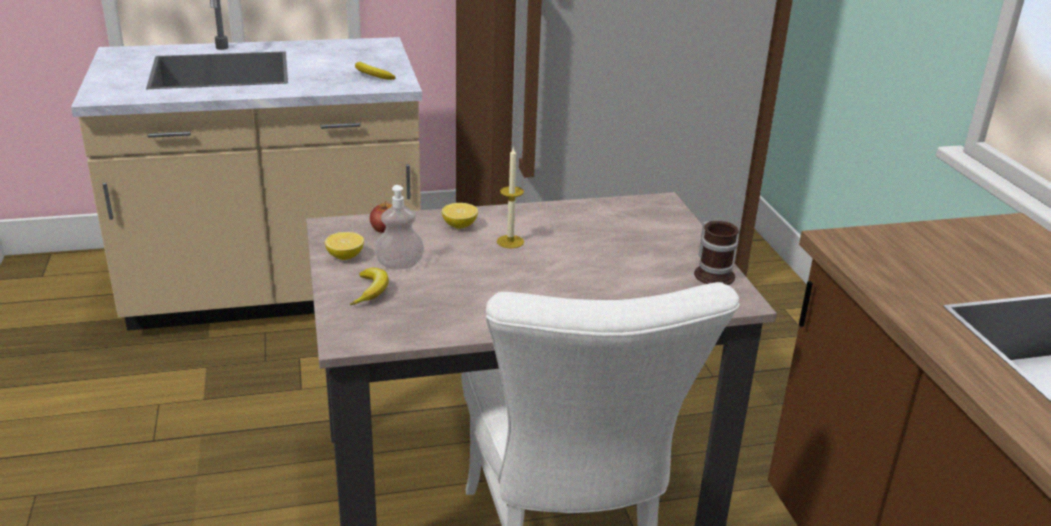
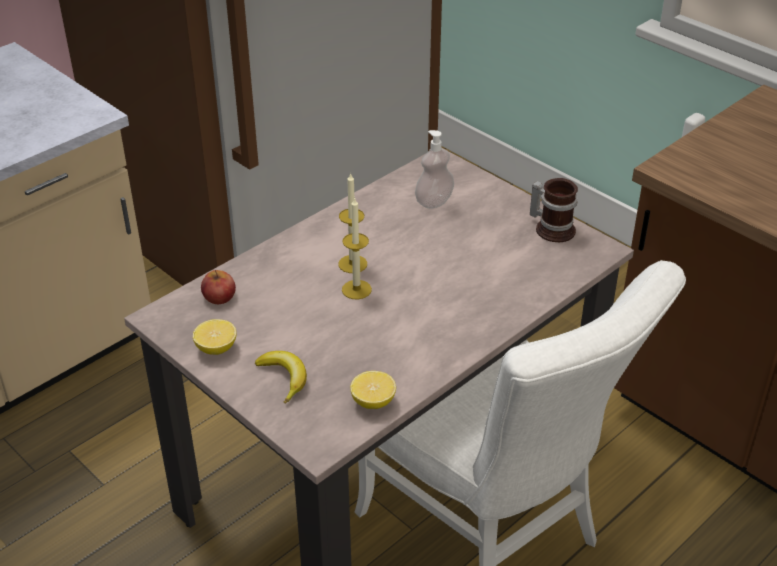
camera: 30 degrees left, 10 degrees up
banana [355,62,396,80] -> none
soap dispenser [375,185,424,270] -> soap dispenser moved to [415,130,454,209]
lemon [442,203,478,229] -> lemon moved to [350,371,396,409]
none -> candle [342,197,372,299]

